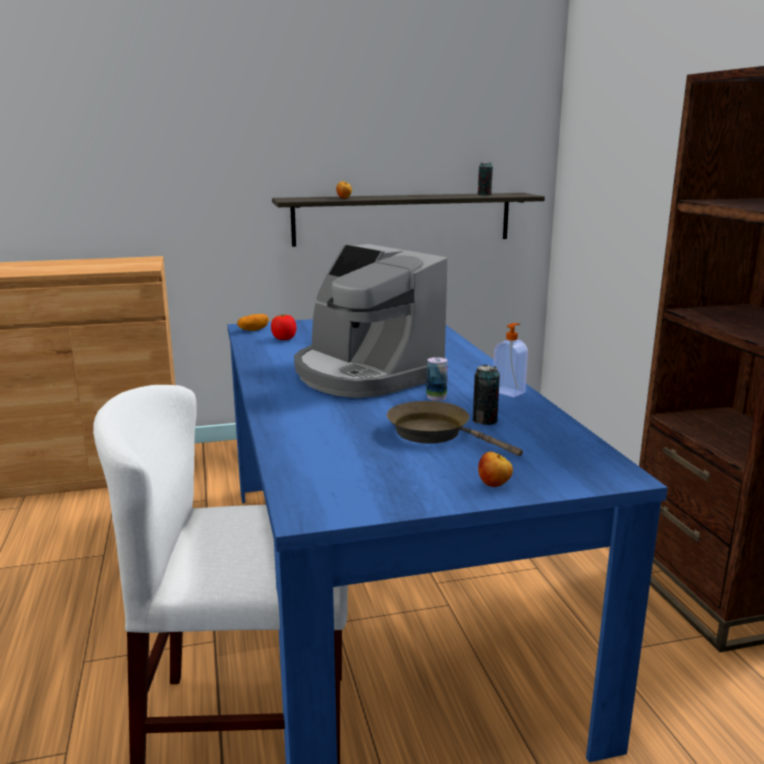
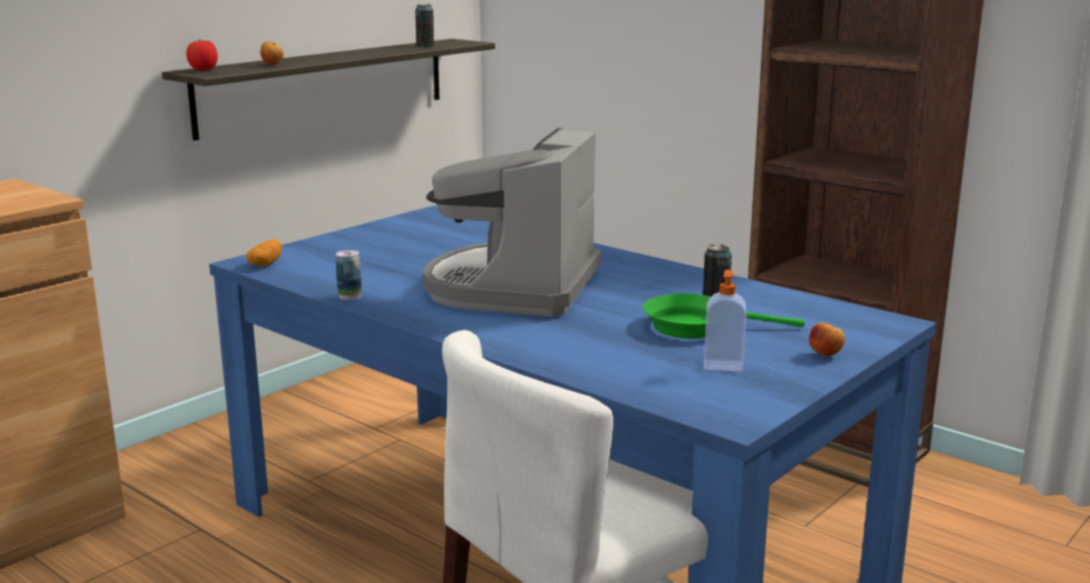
camera: 35 degrees left, 0 degrees up
tomato [271,314,297,340] -> tomato moved to [186,39,218,70]
coffee machine [294,244,447,398] -> coffee machine turned 90 degrees clockwise [423,128,601,317]
brown frying pan [387,401,523,456] -> green frying pan [643,294,805,339]
can [426,357,448,401] -> can moved to [336,250,362,300]
soap dispenser [493,323,528,397] -> soap dispenser moved to [704,270,746,372]

